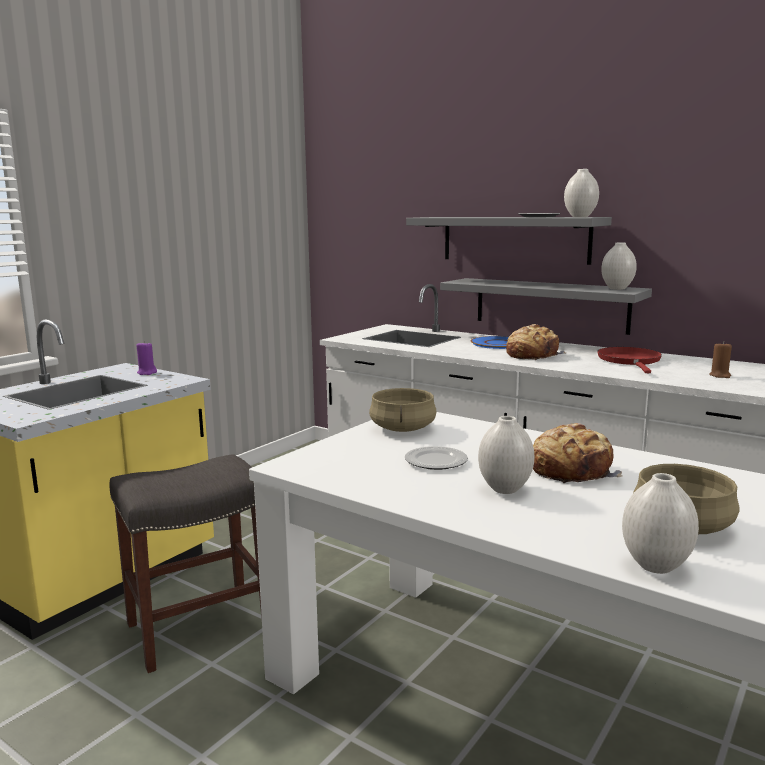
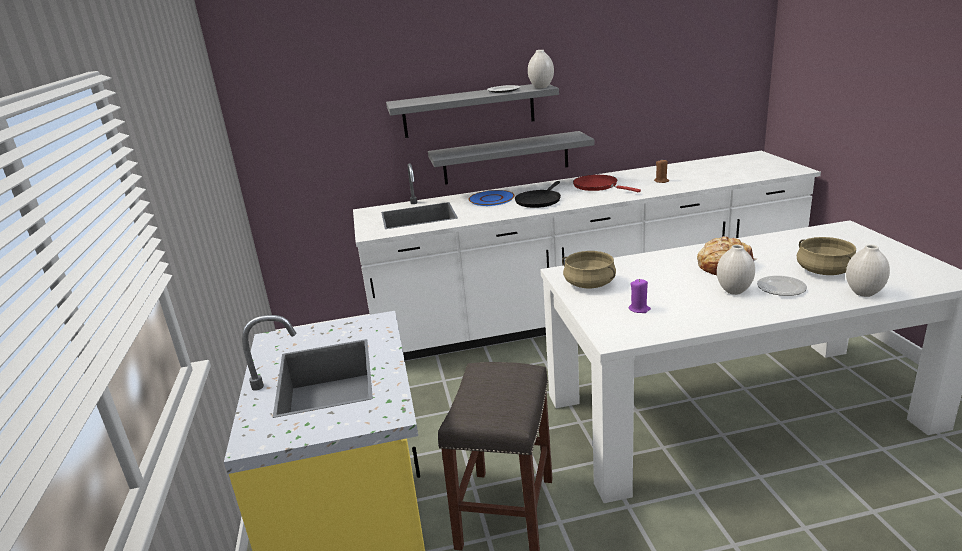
camera: 45 degrees left, 10 degrees up
purple candle [136,341,157,375] -> purple candle moved to [628,279,651,313]
plate [405,446,468,470] -> plate moved to [757,276,807,296]
bread [506,324,566,360] -> black frying pan [515,181,561,208]
white vase [601,243,637,290] -> none

